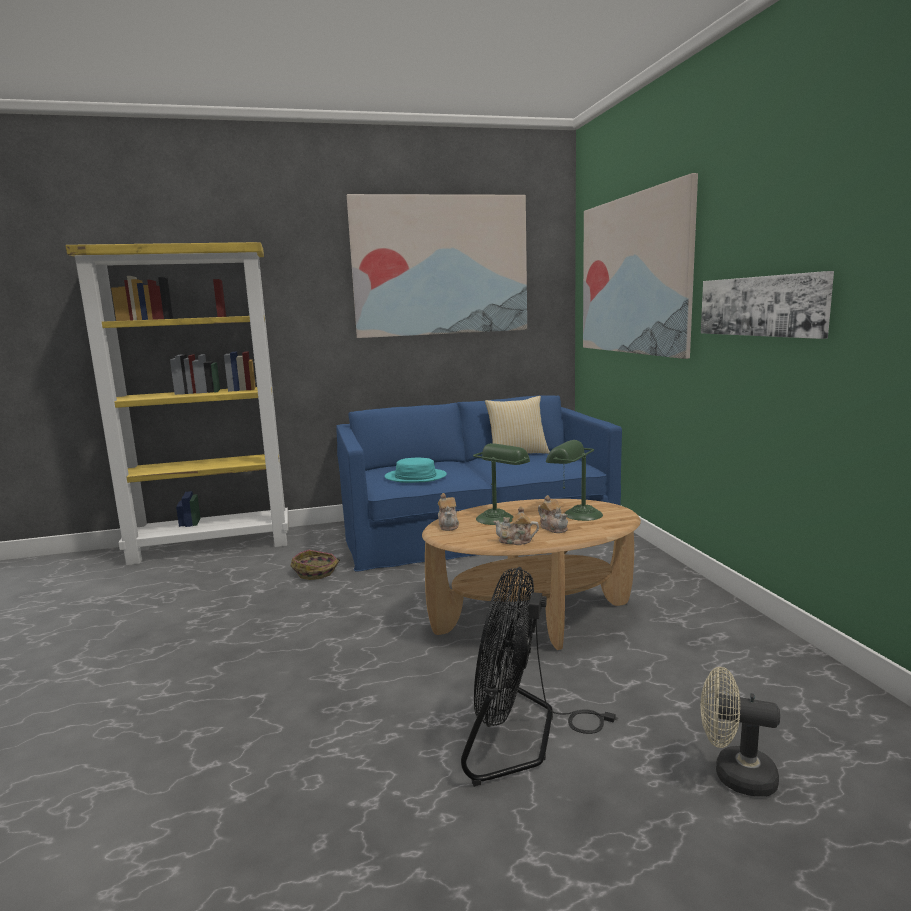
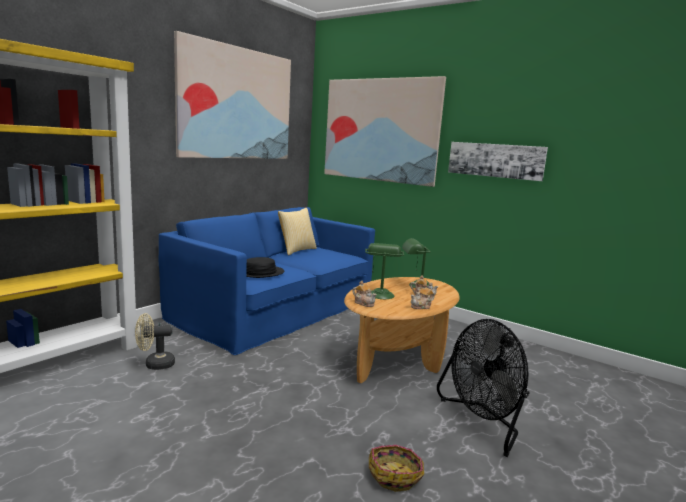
camera: 40 degrees left, 0 degrees up
basket [290,550,340,580] -> basket moved to [369,445,424,492]
turquoise hat [385,458,447,483] -> black hat [246,257,284,278]
beige fan [701,667,780,797] -> beige fan moved to [135,313,175,370]

